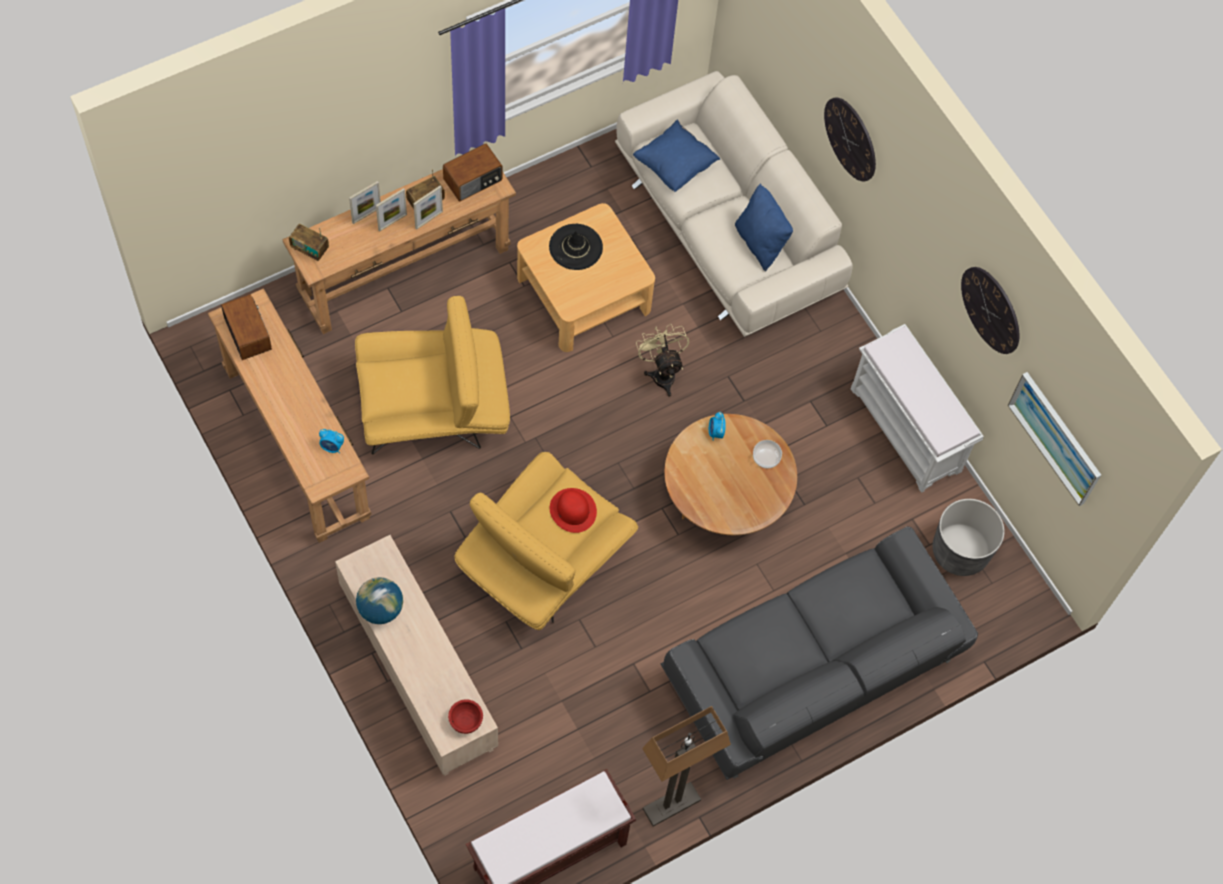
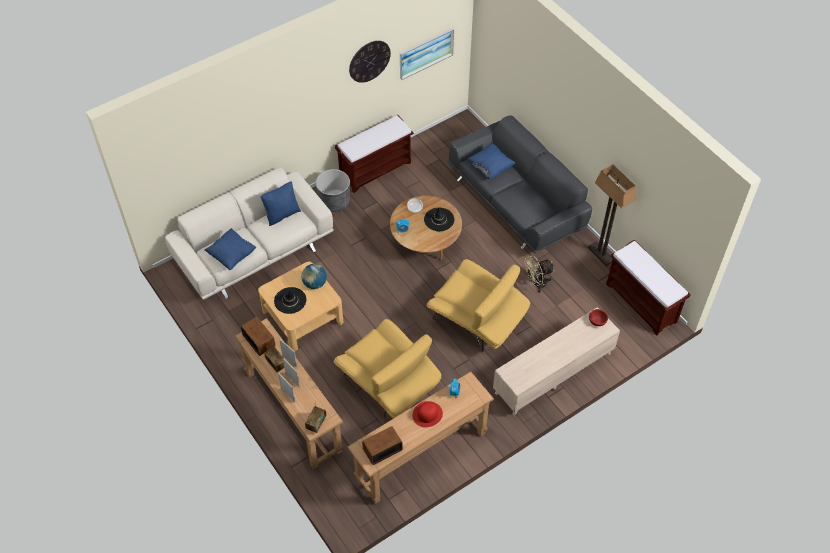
camera: 90 degrees left, 10 degrees down
yellow armchair [355,296,510,455] -> yellow armchair turned 150 degrees clockwise [334,319,441,419]
globe [356,577,403,624] -> globe moved to [301,264,327,289]
red hat [550,488,597,533] -> red hat moved to [413,401,443,427]
beige fan [636,324,689,397] -> beige fan moved to [524,256,554,293]
wall clock [824,97,876,182] -> none
white bench [851,324,984,493] -> brown bench [335,115,414,193]
grey planter [933,499,1005,576] -> grey planter moved to [316,169,350,212]
none -> black hat [424,208,454,231]
none -> blue pillow [466,143,515,180]

